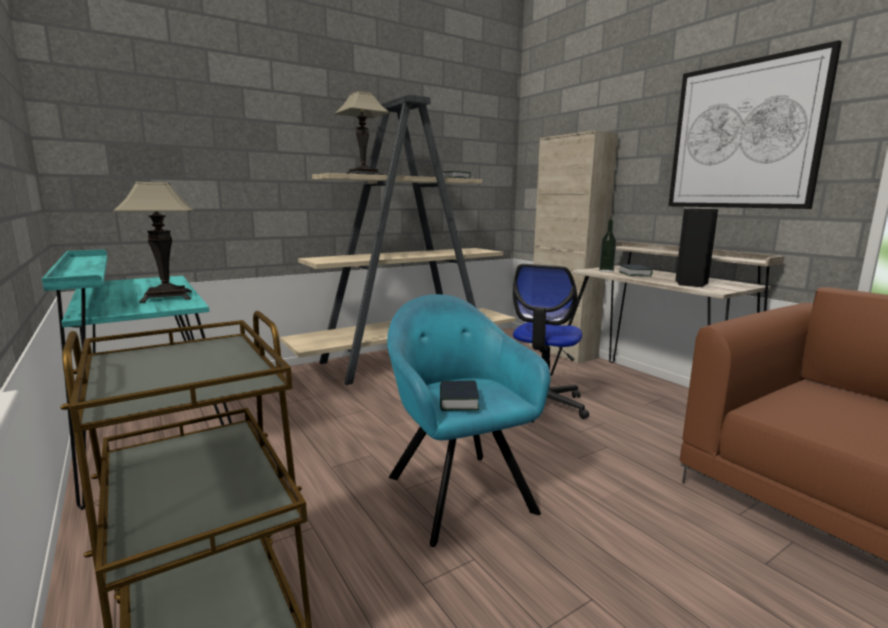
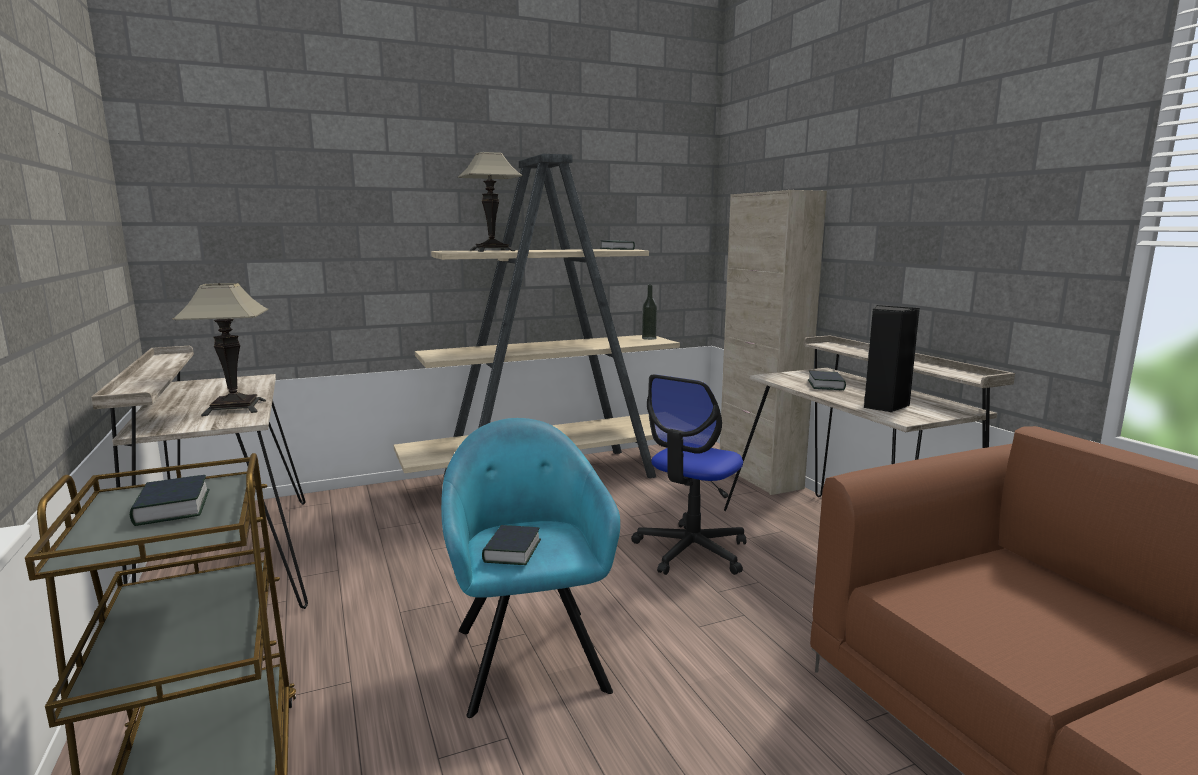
camera: 10 degrees right, 0 degrees up
turquoise desk [42,249,232,510] -> beige desk [91,346,308,609]
bottle [599,219,616,272] -> bottle moved to [642,285,657,340]
picture [668,40,842,209] -> none
none -> book [130,475,210,526]

